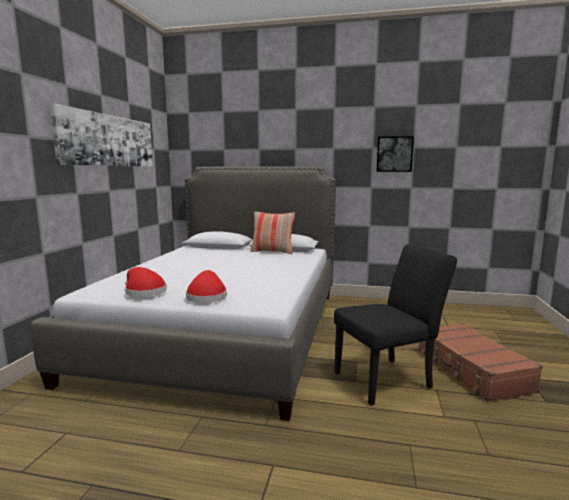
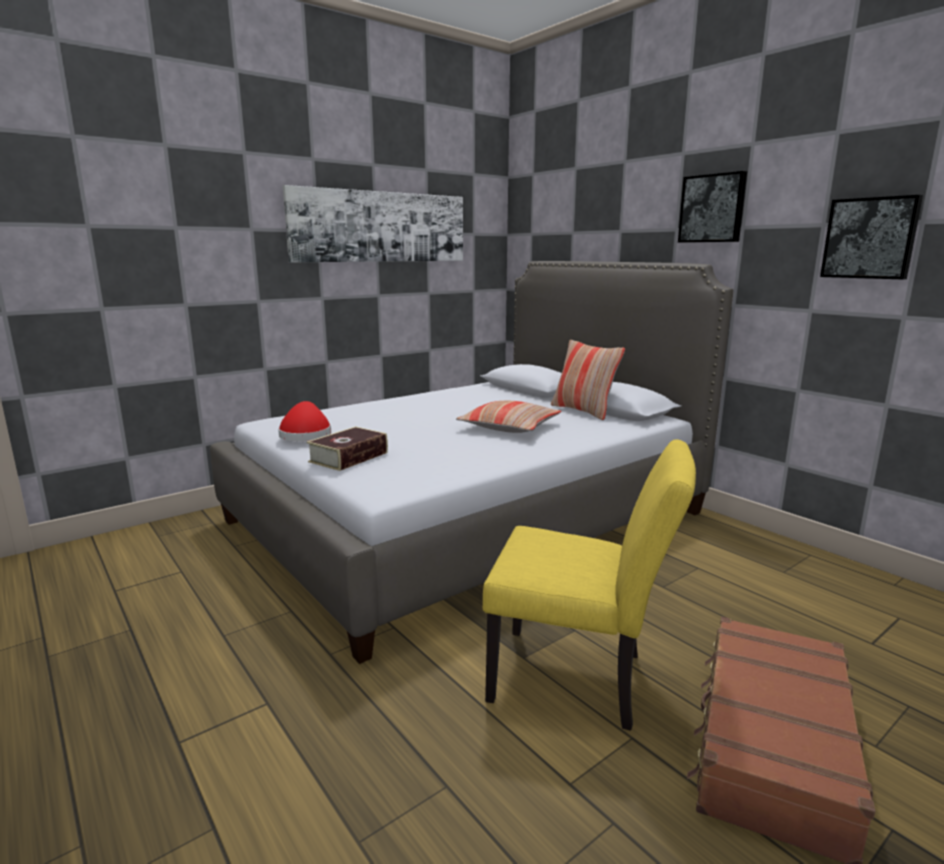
camera: 40 degrees right, 5 degrees up
red hat [186,270,227,303] -> book [306,426,388,471]
black chair [334,245,457,406] -> yellow chair [483,439,696,731]
none -> pillow [456,401,562,433]
none -> picture [678,171,747,243]

